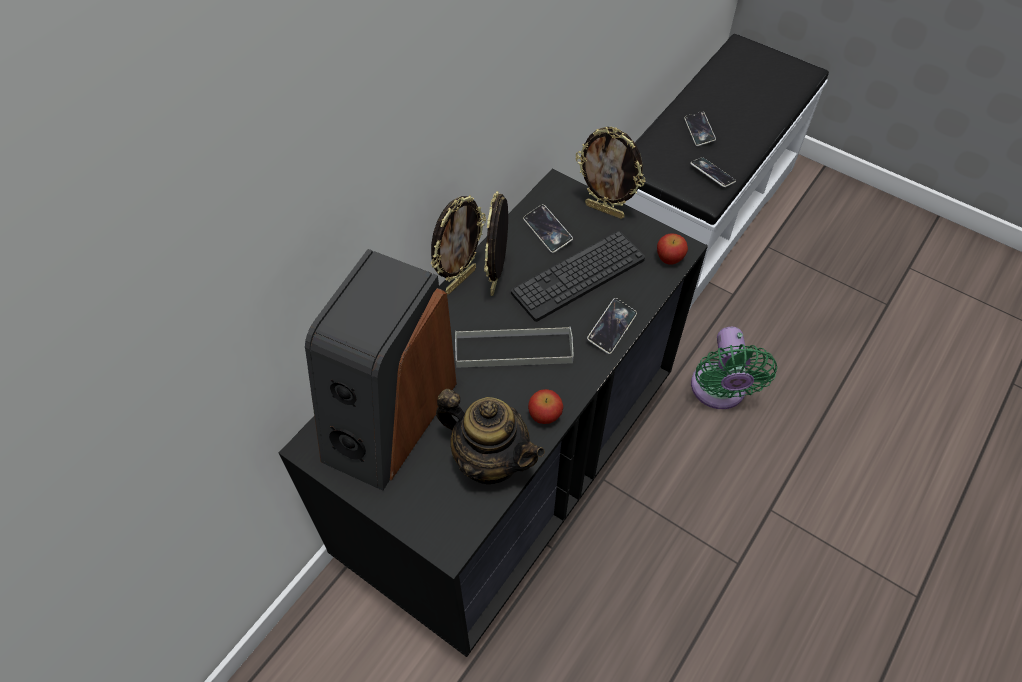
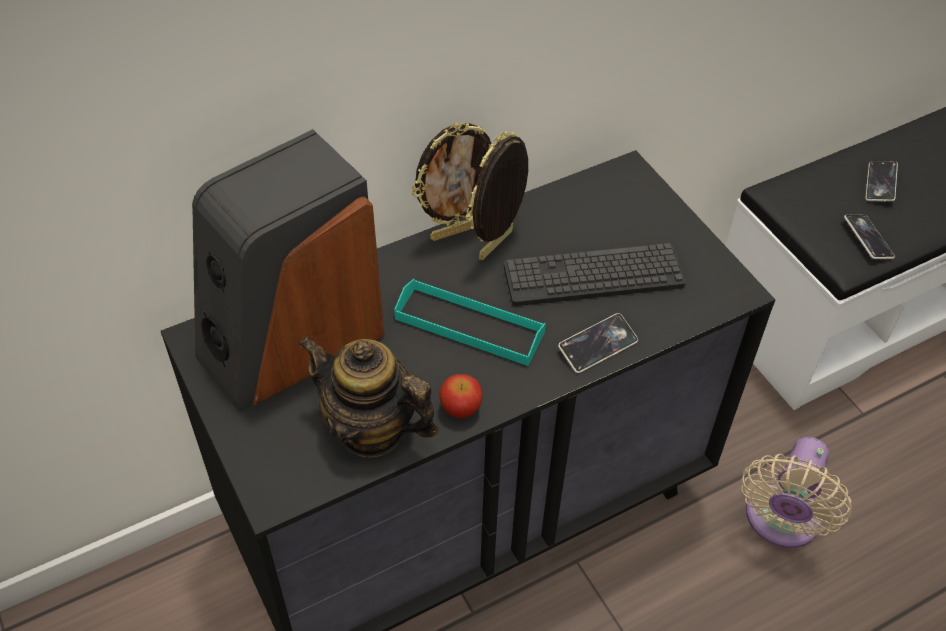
camera: 25 degrees right, 5 degrees down
teapot [436,389,545,484] -> teapot turned 150 degrees clockwise [299,336,439,458]
grey tray [455,326,574,368] -> turquoise tray [394,279,546,366]
phone [523,204,573,253] -> none
picture frame [576,127,645,219] -> none
apple [657,233,688,265] -> none
green fan [691,327,777,409] -> beige fan [741,437,852,548]

